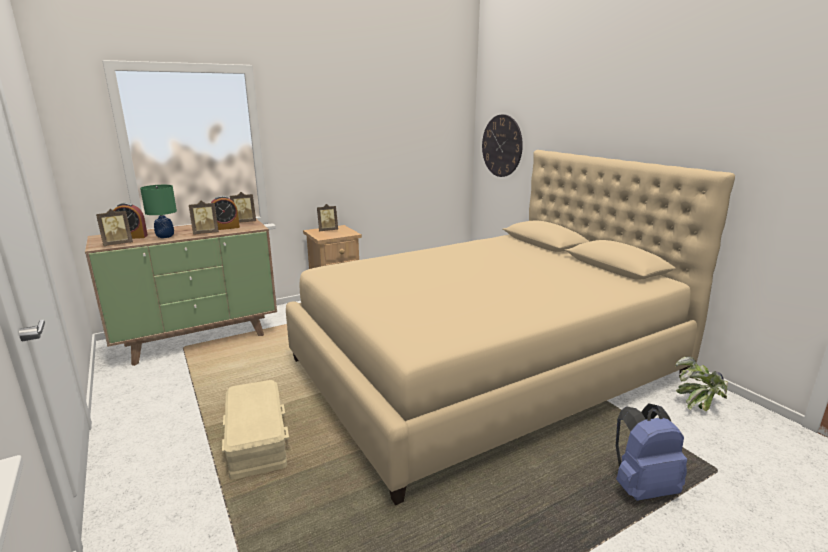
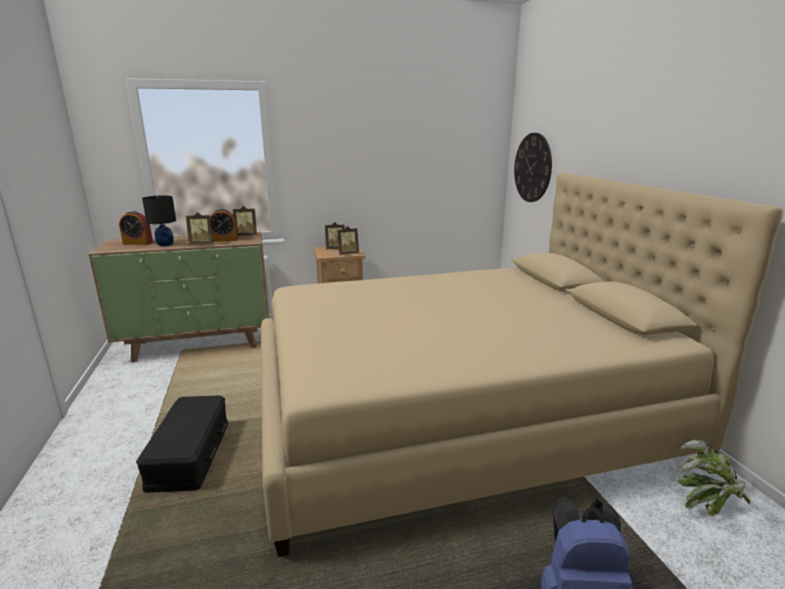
camera: 15 degrees right, 0 degrees up
picture frame [96,209,133,246] -> picture frame moved to [338,226,359,255]
green table lamp [140,185,177,238] -> black table lamp [142,195,176,246]
beige storage box [222,380,289,479] -> black storage box [136,396,228,493]

